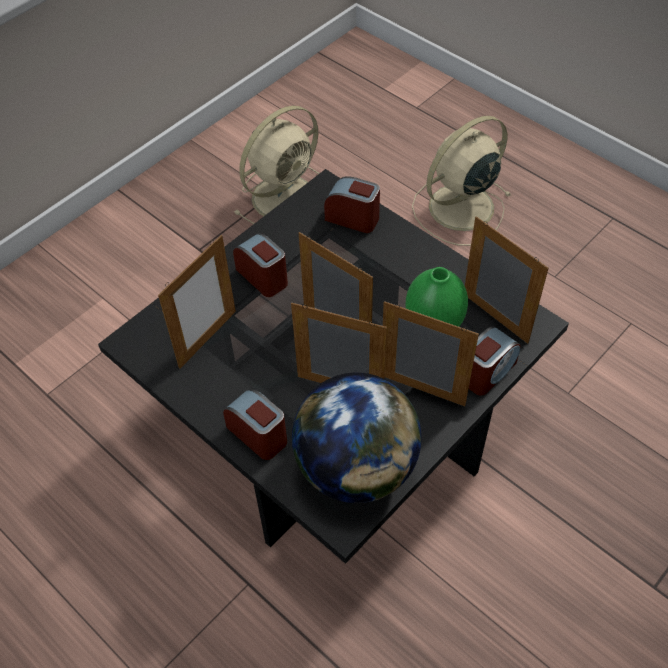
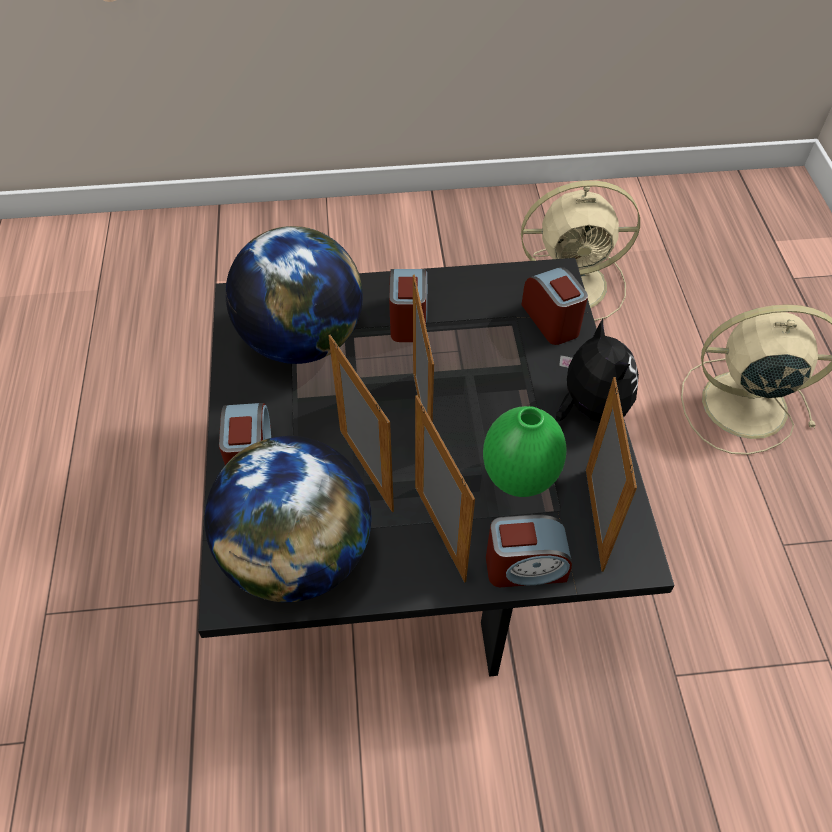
camera: 40 degrees right, 0 degrees up
picture frame [158,235,236,369] -> globe [225,226,363,364]
none -> plush toy [556,319,639,423]

